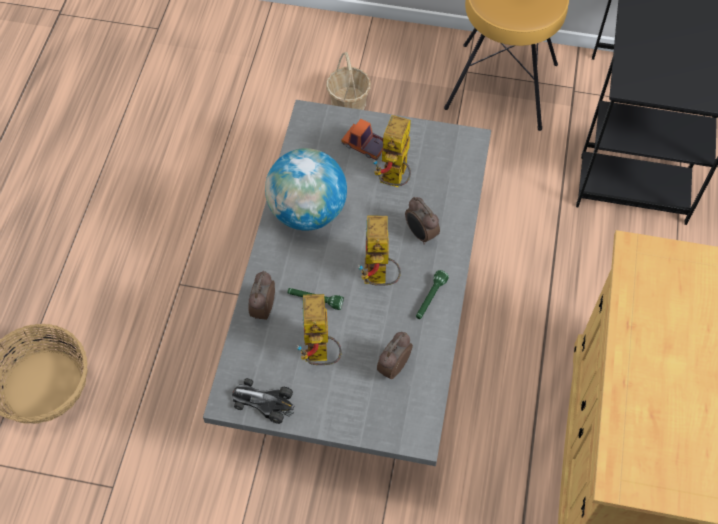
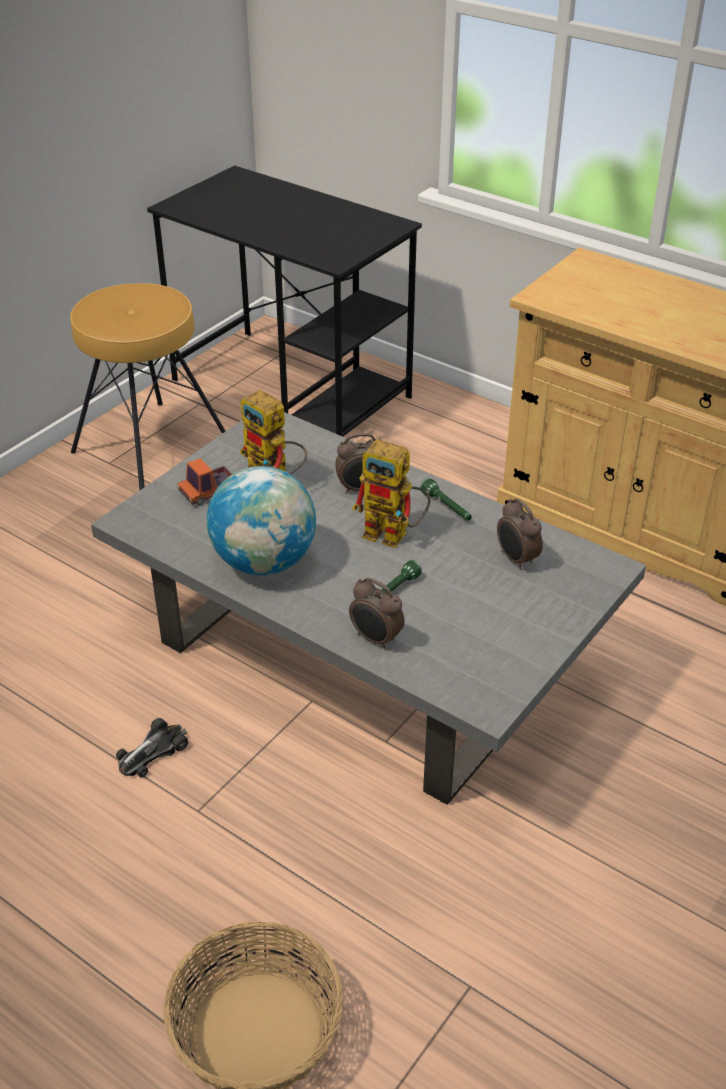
camera: 65 degrees left, 20 degrees down
toy car [232,378,294,424] -> toy car moved to [116,718,188,777]
toy robot [297,294,342,365] -> none
basket [326,52,371,110] -> none

